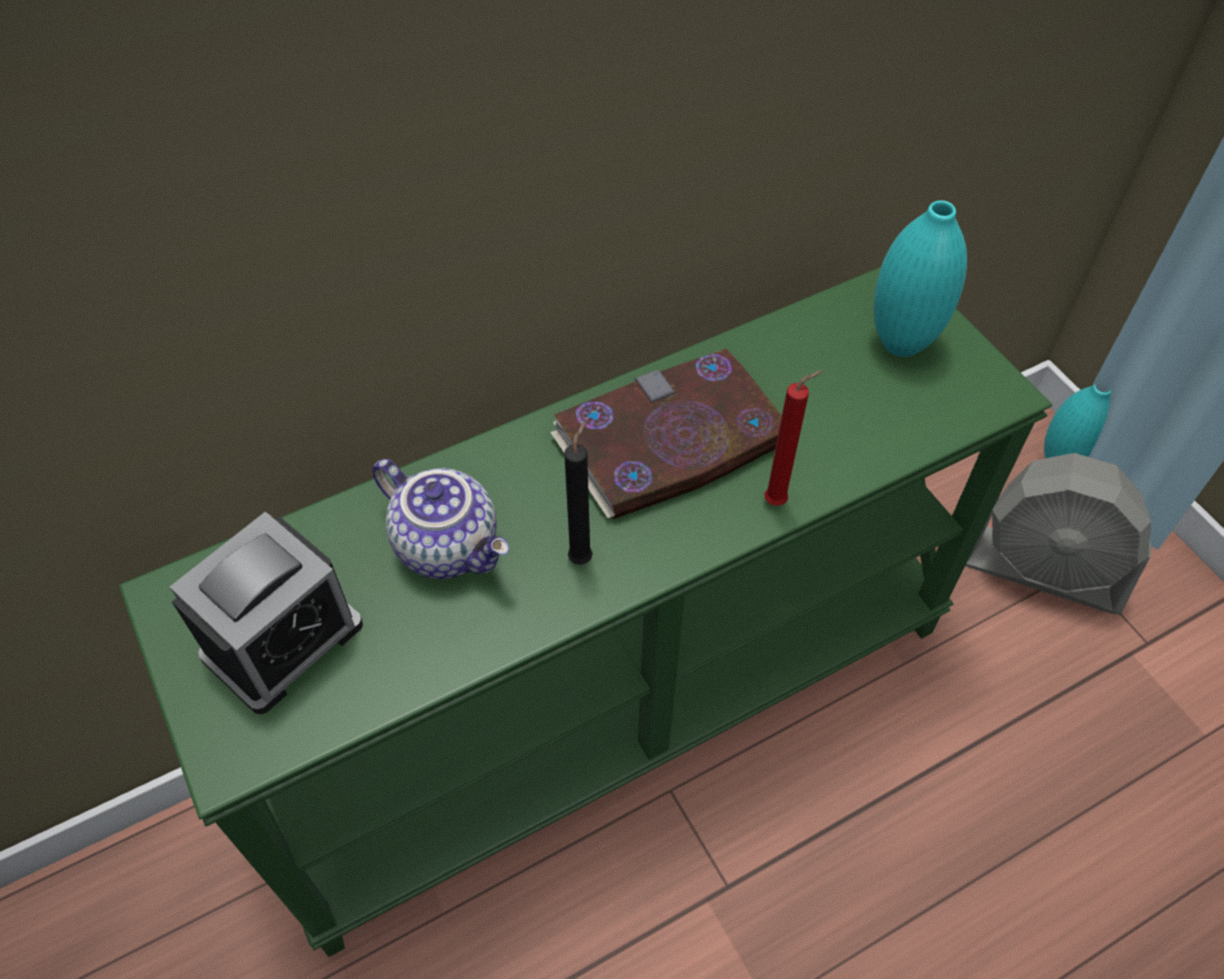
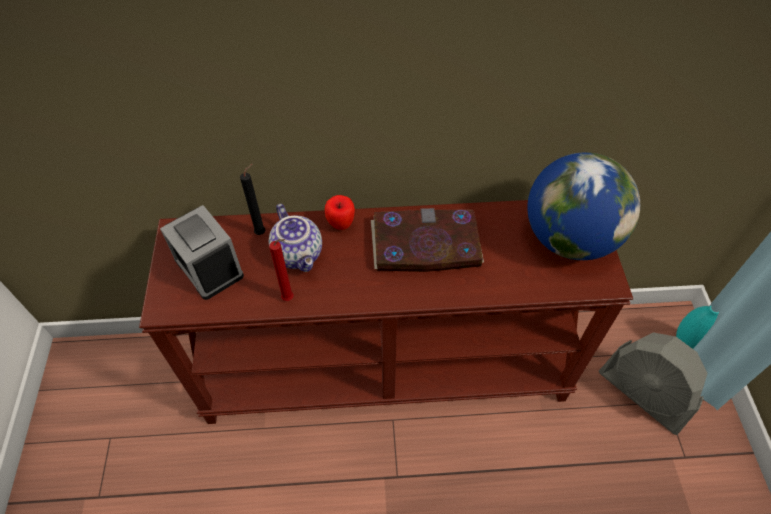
camera: 25 degrees right, 0 degrees up
green console table [119,267,1052,957] -> brown console table [139,200,633,424]
alarm clock [170,511,363,714] -> alarm clock turned 75 degrees clockwise [160,205,244,300]
black candle [564,421,593,565] -> black candle moved to [240,164,266,235]
red candle [765,371,822,506] -> red candle moved to [269,239,293,301]
turquoise vase [874,200,967,357] -> globe [527,152,640,260]
none -> apple [325,195,355,230]

